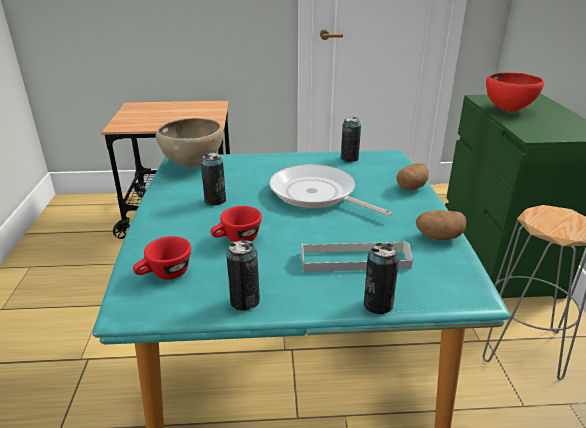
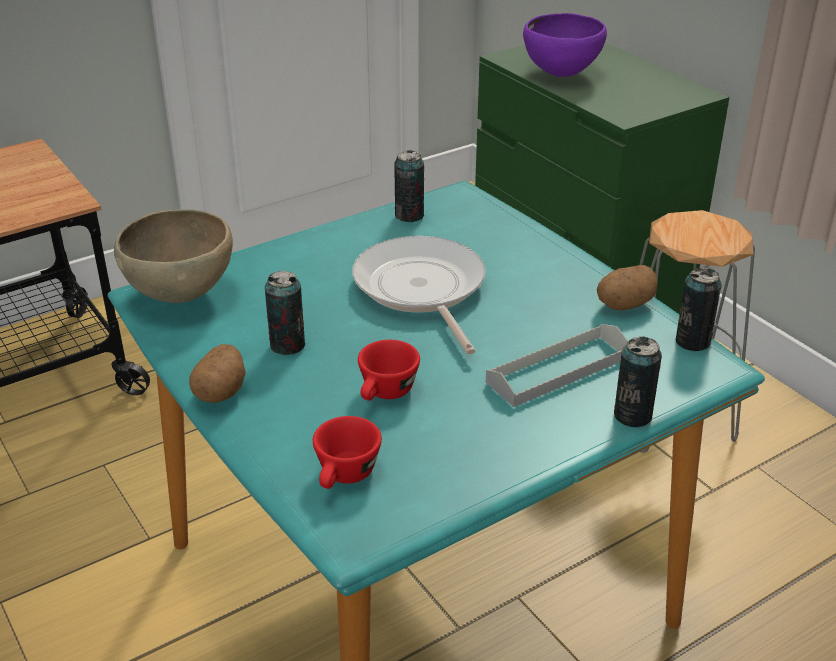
camera: 30 degrees left, 5 degrees up
can [226,240,260,311] -> can moved to [675,268,722,351]
frying pan [269,164,393,216] -> frying pan turned 60 degrees clockwise [352,236,485,354]
potato [396,163,429,190] -> potato moved to [189,344,246,403]
red bowl [486,72,544,112] -> purple bowl [523,13,607,77]

